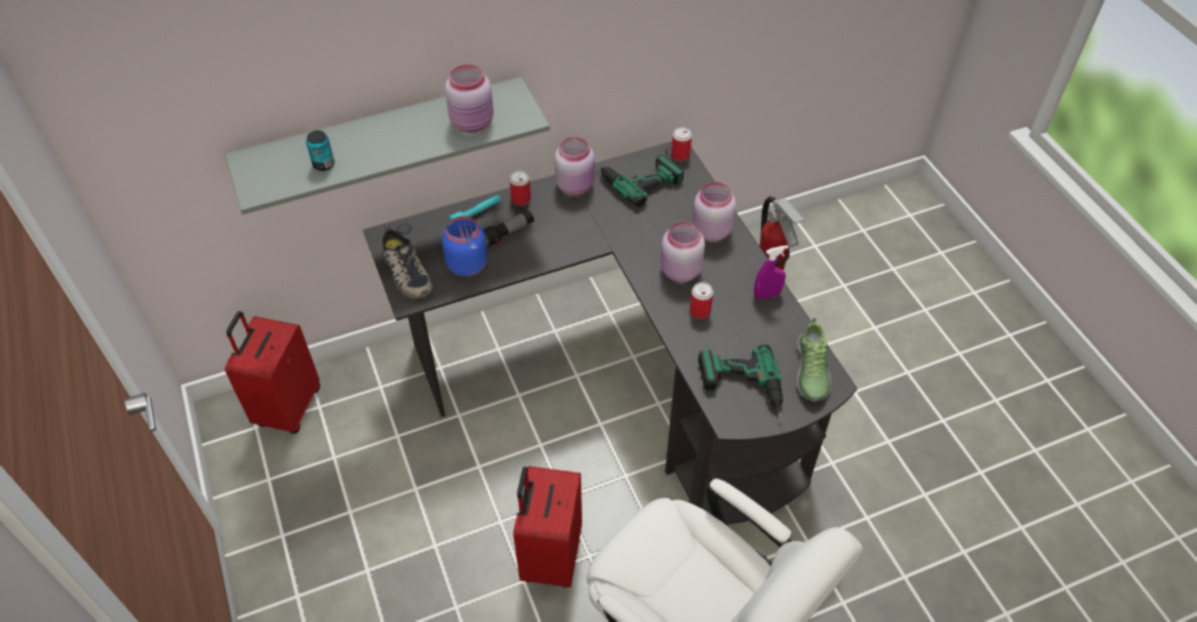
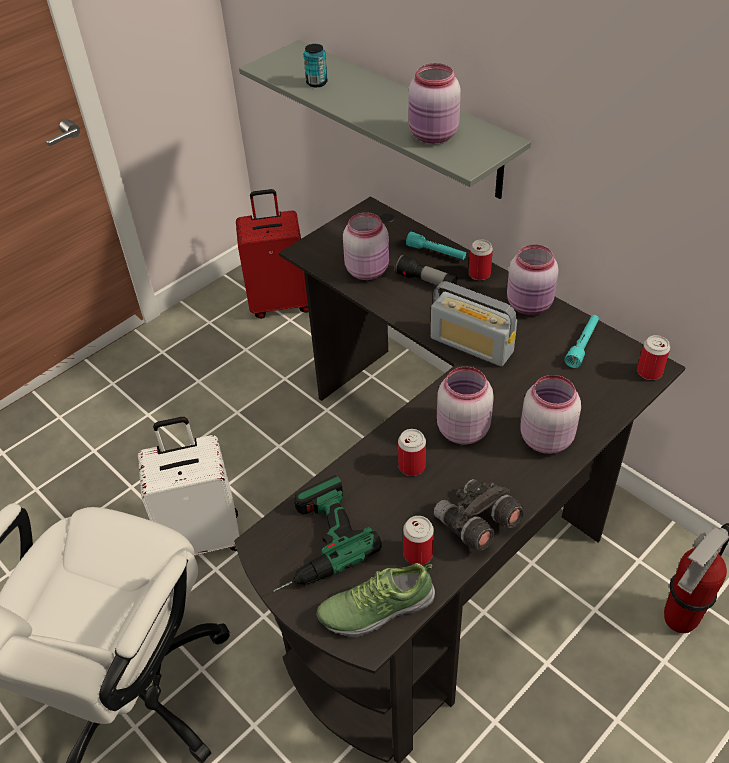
camera: 70 degrees right, 5 degrees down
shoe [383,222,433,299] -> none
blue jar [442,216,487,277] -> pink jar [343,212,389,280]
red suitcase [513,466,582,588] -> white suitcase [138,417,240,556]
power drill [595,155,684,207] -> turquoise flashlight [565,315,599,368]
purple spray bottle [754,245,788,300] -> grey binoculars [434,479,524,550]
none -> can [403,516,434,565]
none -> radio [431,281,517,366]

